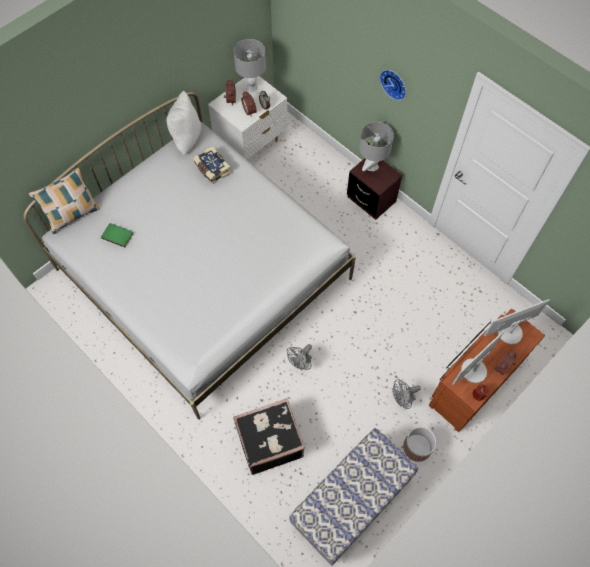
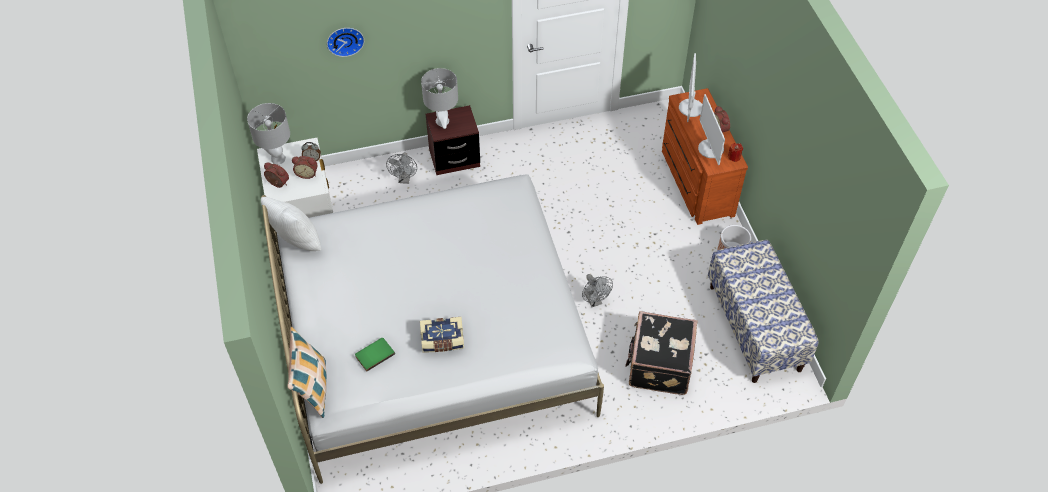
camera: 60 degrees left, 10 degrees down
book [193,146,231,184] -> book moved to [420,317,464,353]
wall clock [380,70,406,100] -> wall clock moved to [327,28,364,57]
grey fan [392,379,421,409] -> grey fan moved to [386,152,417,184]

